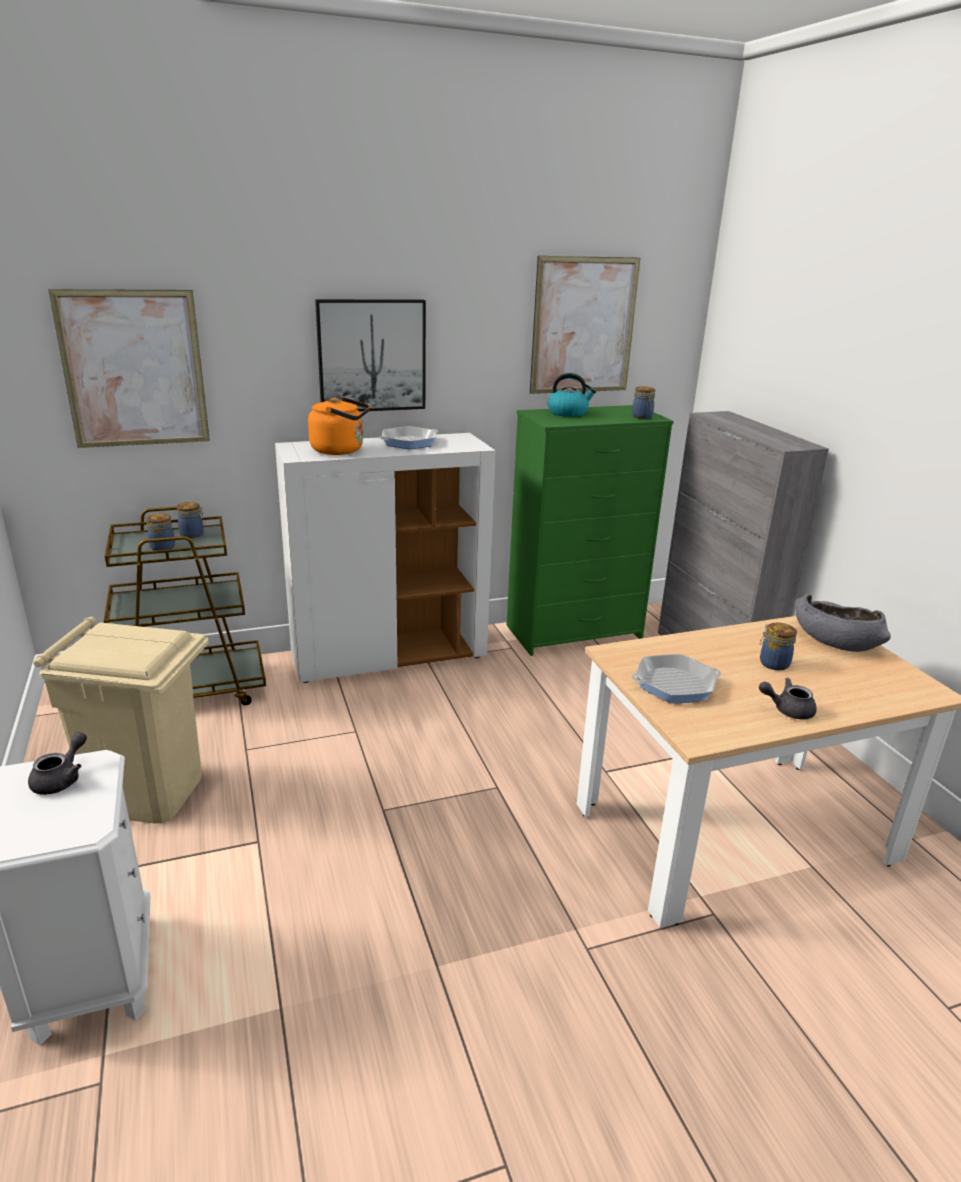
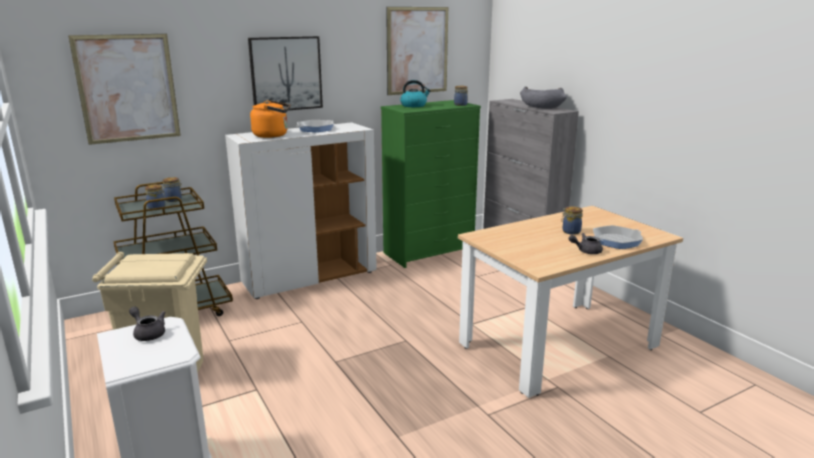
camera: 10 degrees left, 5 degrees down
grey teapot [28,732,87,795] -> grey teapot turned 60 degrees counterclockwise [129,306,165,341]
frying pan [631,654,721,703] -> frying pan moved to [593,225,643,249]
grey bowl [794,593,891,652] -> grey bowl moved to [520,86,567,109]

